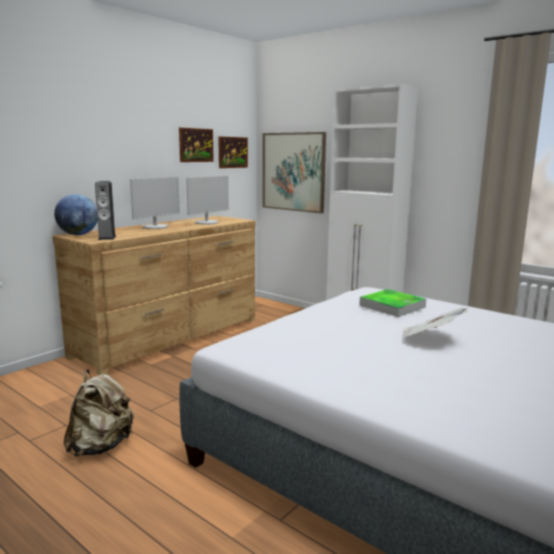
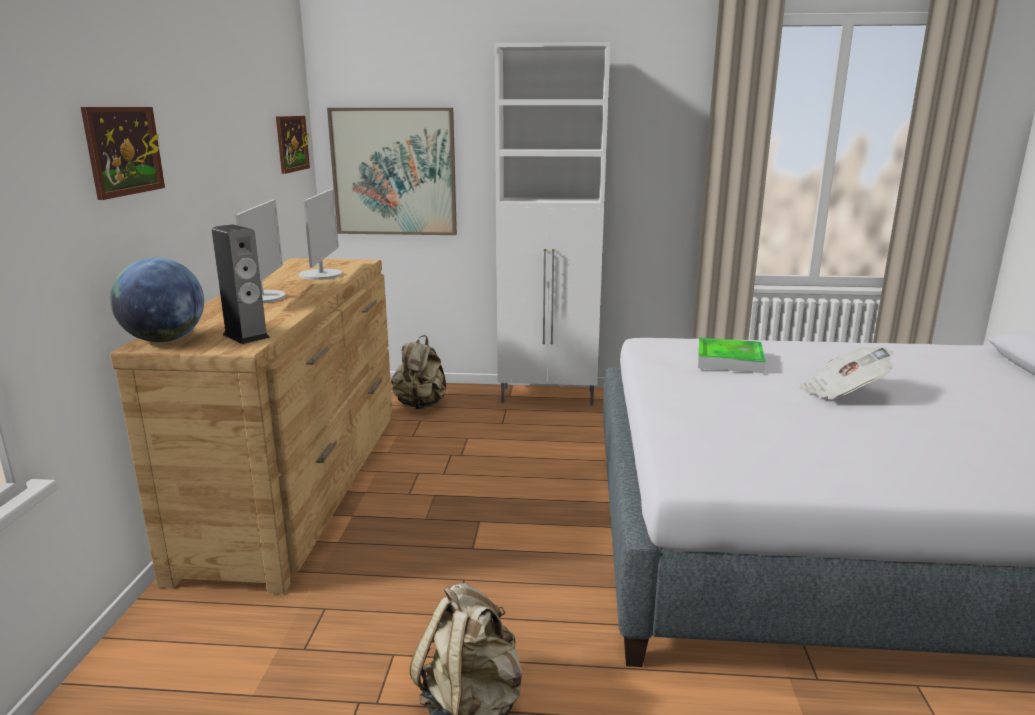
camera: 35 degrees left, 5 degrees up
picture [179,128,214,162] -> picture moved to [81,107,165,200]
none -> beige backpack [391,335,446,409]

